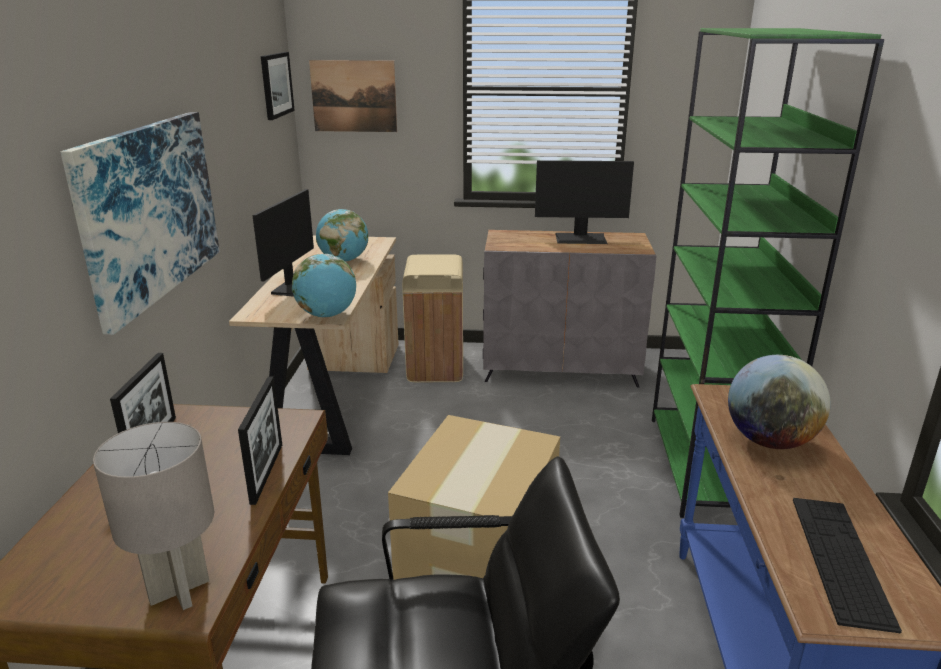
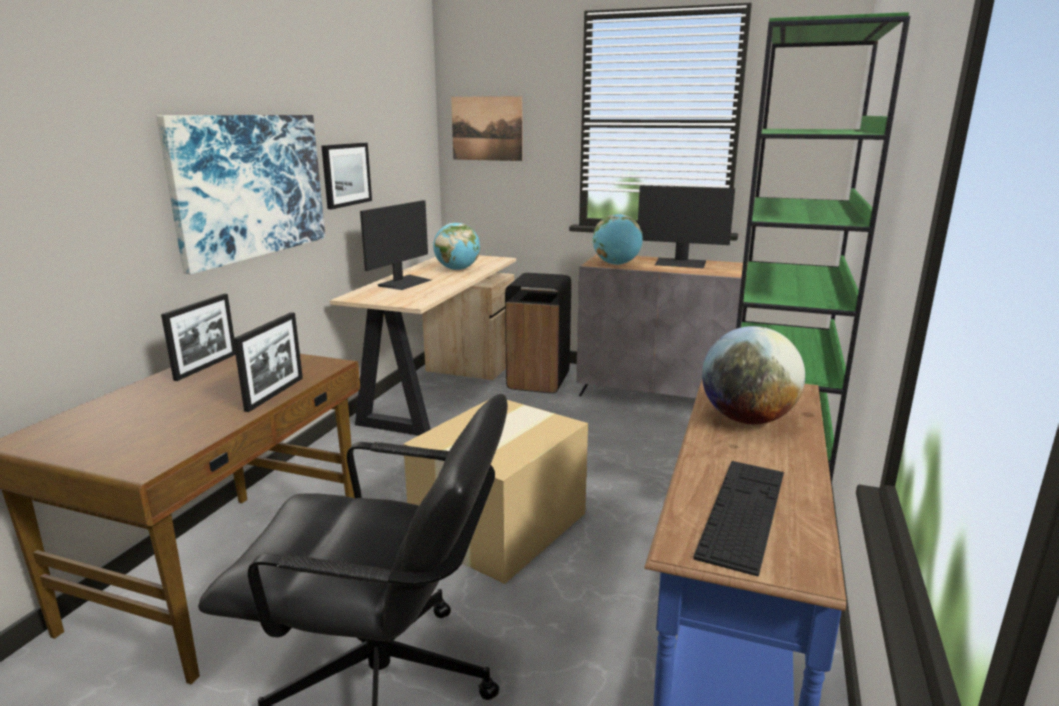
camera: 15 degrees right, 5 degrees down
grey table lamp [93,422,214,610] -> none
picture [261,52,295,120] -> picture moved to [321,143,372,209]
globe [292,254,356,317] -> globe moved to [593,214,643,265]
beige trash can [402,254,463,382] -> black trash can [505,273,571,393]

